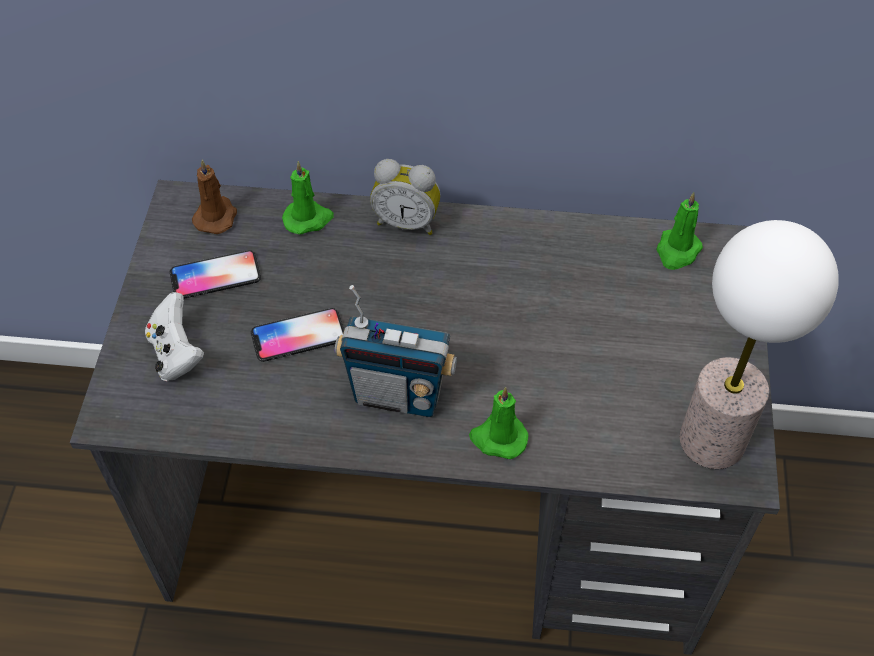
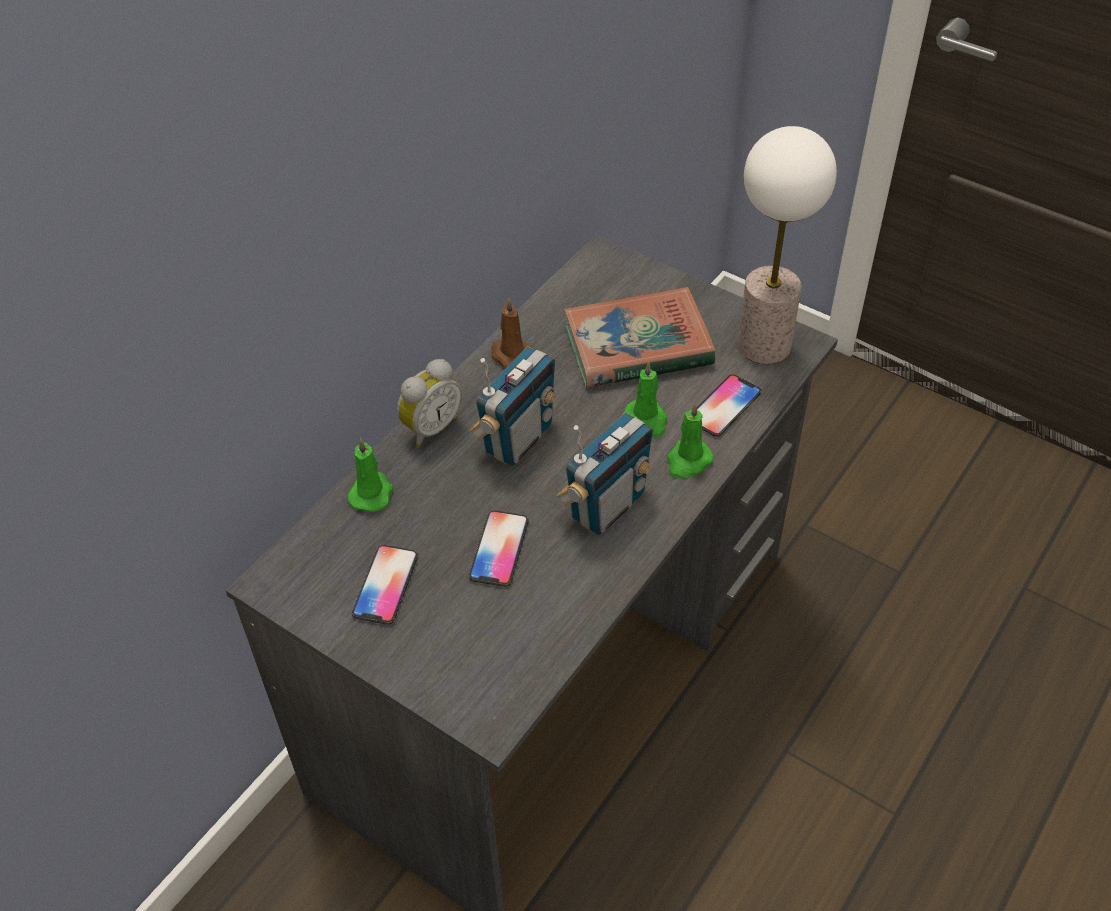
camera: 60 degrees left, 5 degrees down
white game controller [145,292,204,381] -> none
brown candle [192,160,237,234] -> brown candle moved to [491,298,533,369]
green candle [657,192,703,270] -> green candle moved to [623,362,667,437]
none -> radio [469,346,555,466]
none -> book [564,287,715,388]
none -> phone [697,374,762,437]

